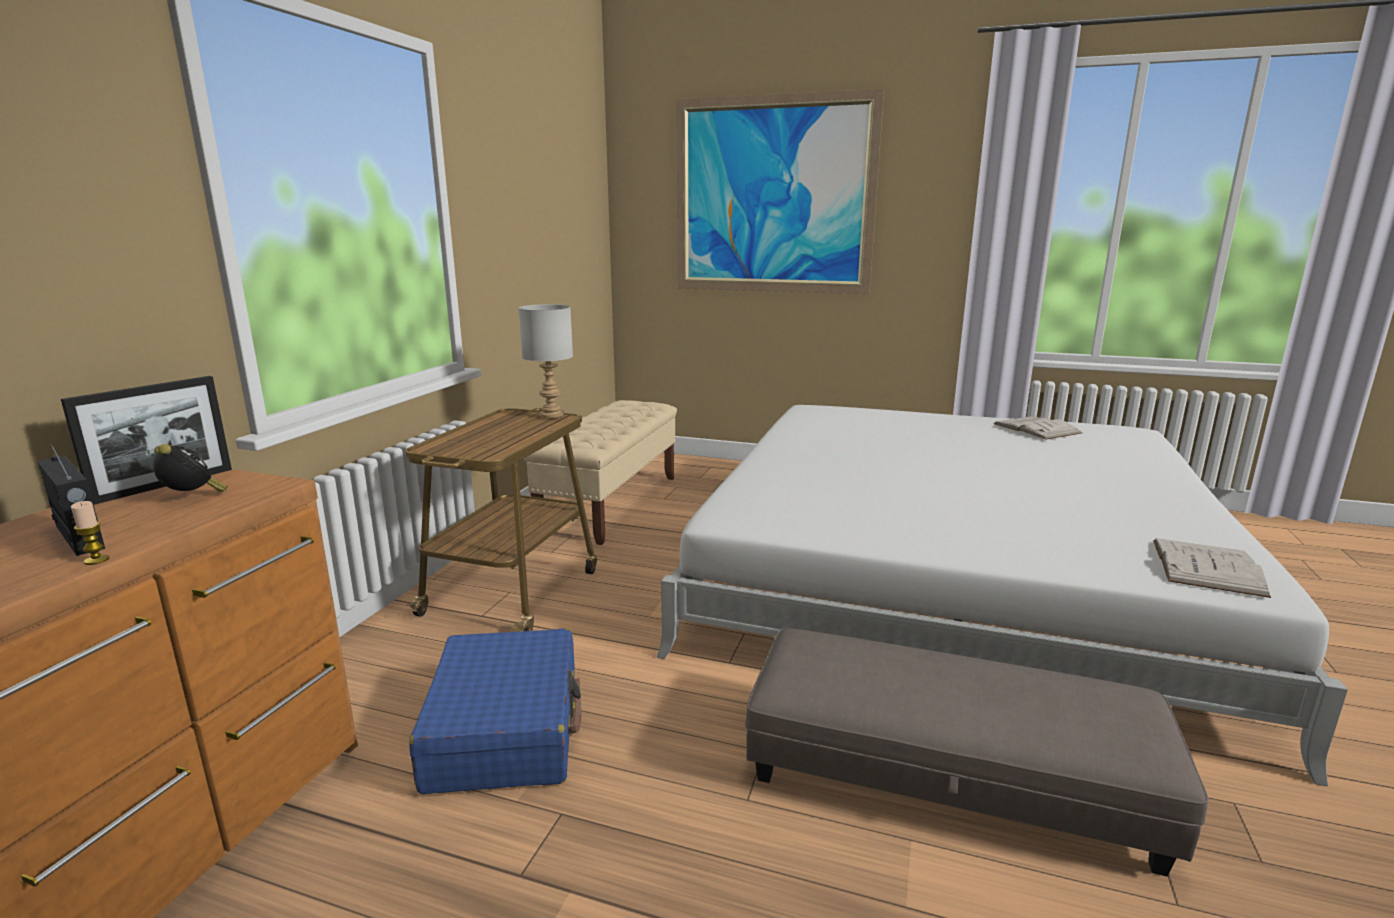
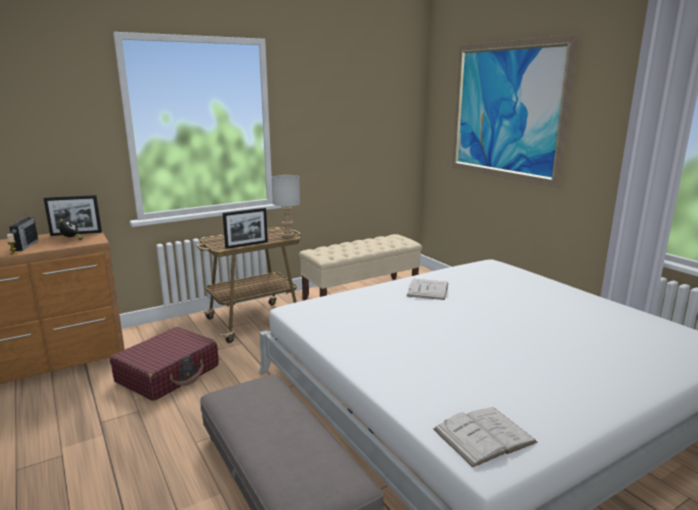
camera: 40 degrees right, 0 degrees up
blue suitcase [409,628,581,794] -> red suitcase [110,327,219,401]
white book [993,416,1082,440] -> white book moved to [407,279,448,300]
none -> picture frame [223,208,268,249]

